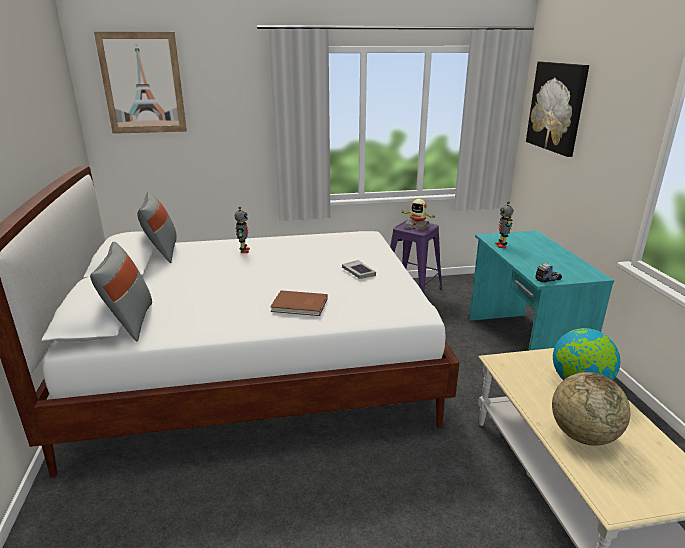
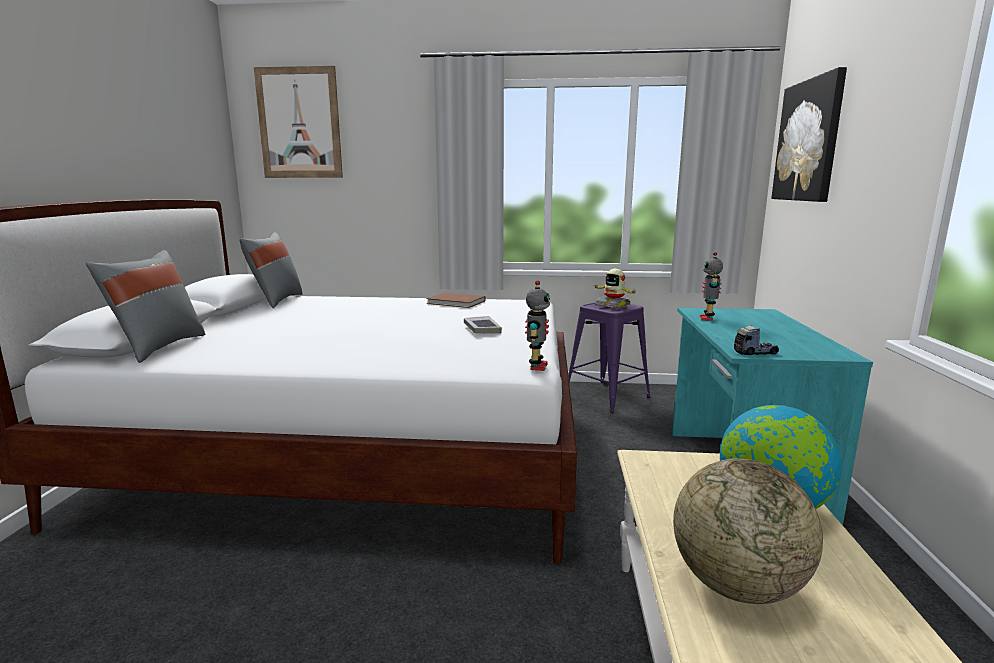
camera: 15 degrees right, 10 degrees down
toy robot [235,207,250,253] -> toy robot moved to [525,280,550,371]
brown book [270,290,328,316] -> brown book moved to [426,292,486,308]

